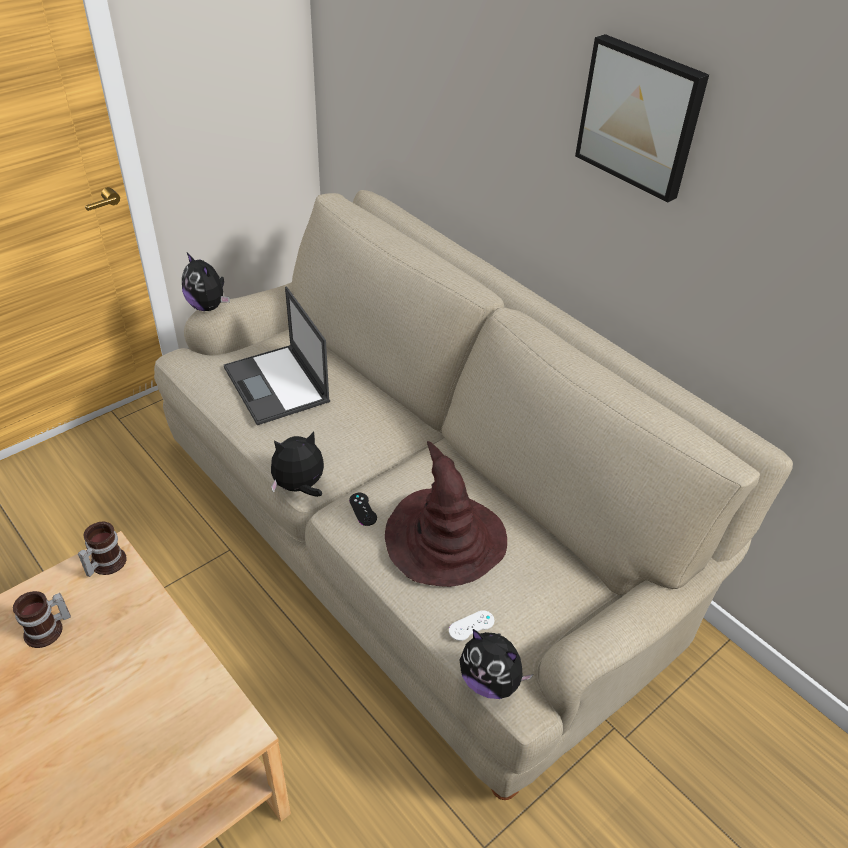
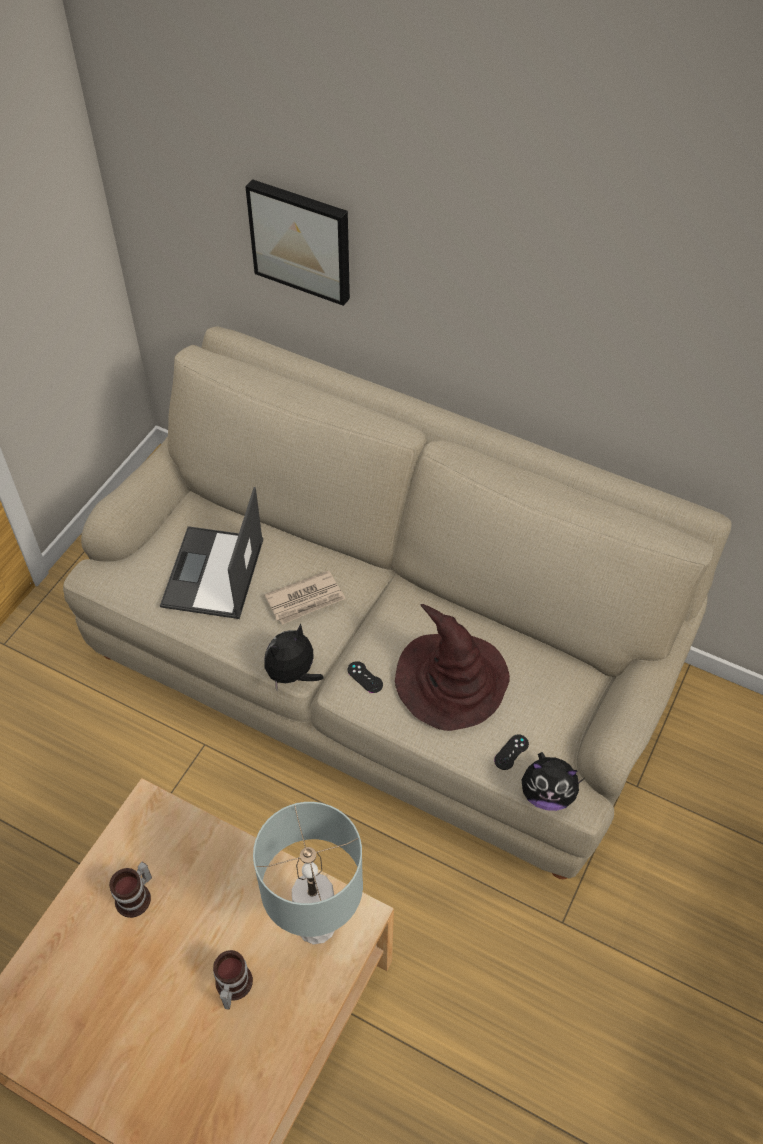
camera: 20 degrees left, 10 degrees up
mug [78,522,127,577] -> mug moved to [213,950,253,1009]
plush toy [182,253,230,311] -> none
laptop [224,287,330,425] -> laptop turned 60 degrees clockwise [160,487,263,619]
white game controller [449,610,494,641] -> black game controller [494,734,529,770]
picture [575,34,709,203] -> picture moved to [245,179,350,306]
none -> grey table lamp [253,802,363,944]
none -> newspaper [264,571,346,625]

